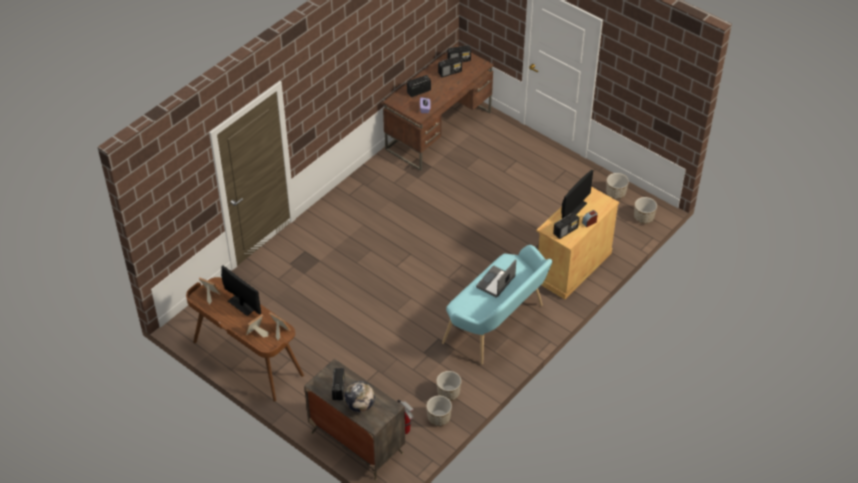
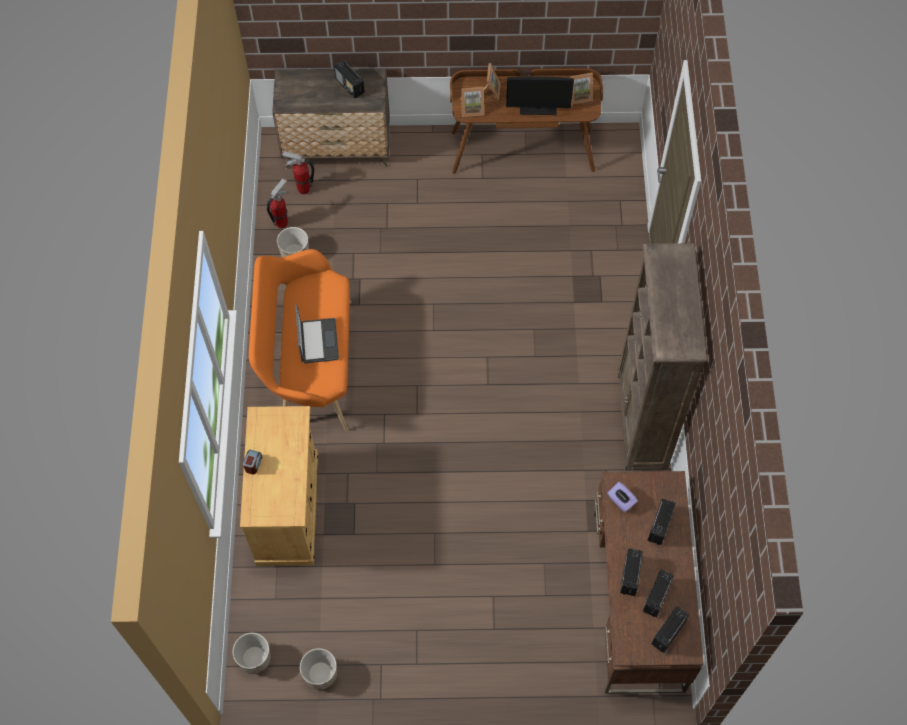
camera: 140 degrees right, 15 degrees up
globe [344,381,375,412] -> none
planter [426,396,452,426] -> fire extinguisher [267,178,288,229]
turquoise bench [442,245,553,364] -> orange bench [249,249,351,431]
radio [553,213,579,239] -> radio moved to [620,548,643,596]
monitor [561,170,593,219] -> none
none -> brown bookcase [618,243,707,471]

